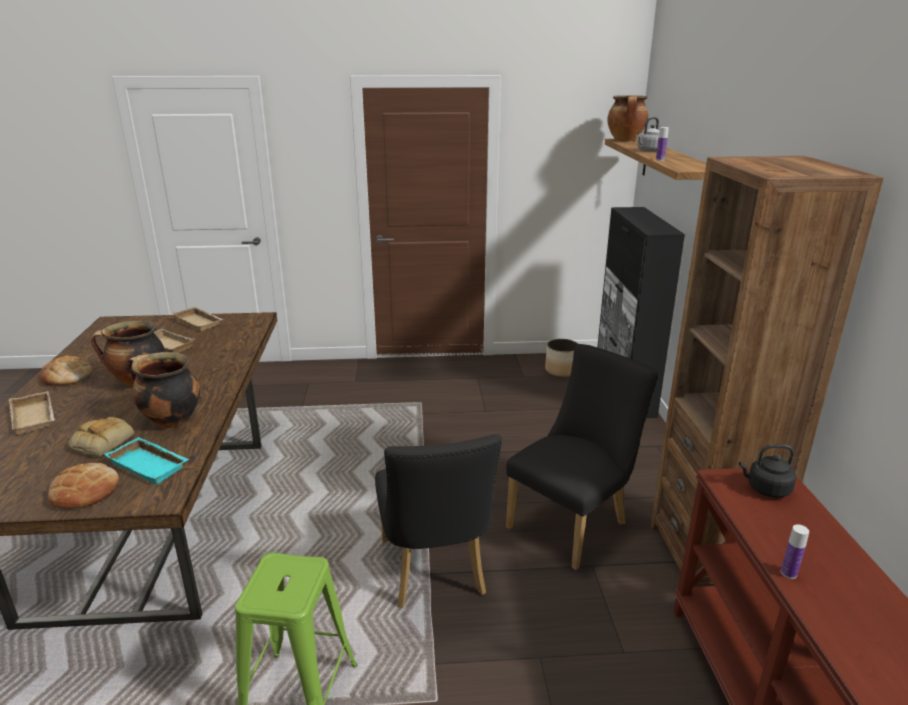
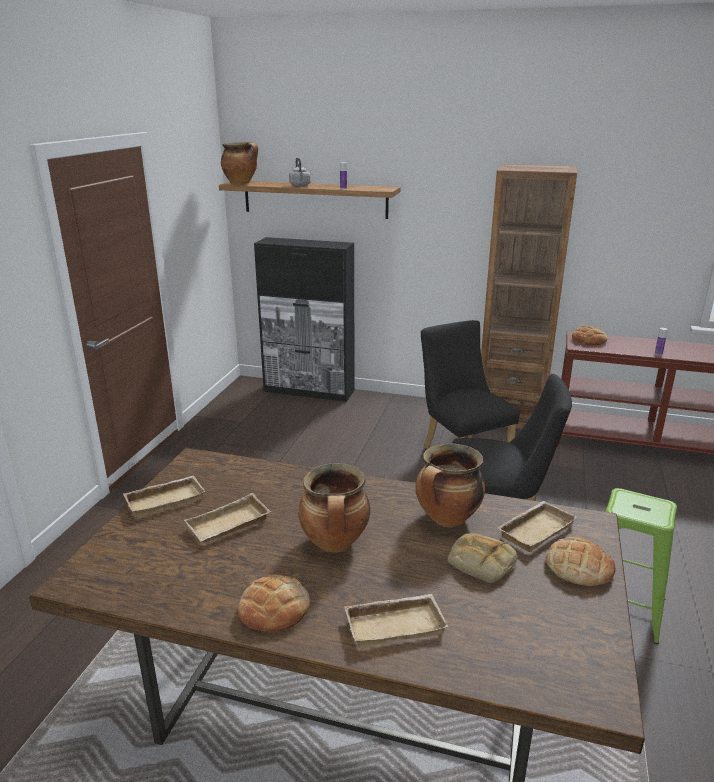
camera: 70 degrees left, 0 degrees up
turquoise tray [104,437,189,485] -> beige tray [497,501,577,552]
planter [545,339,578,377] -> none
black kettle [739,444,796,498] -> bread [572,326,608,345]

